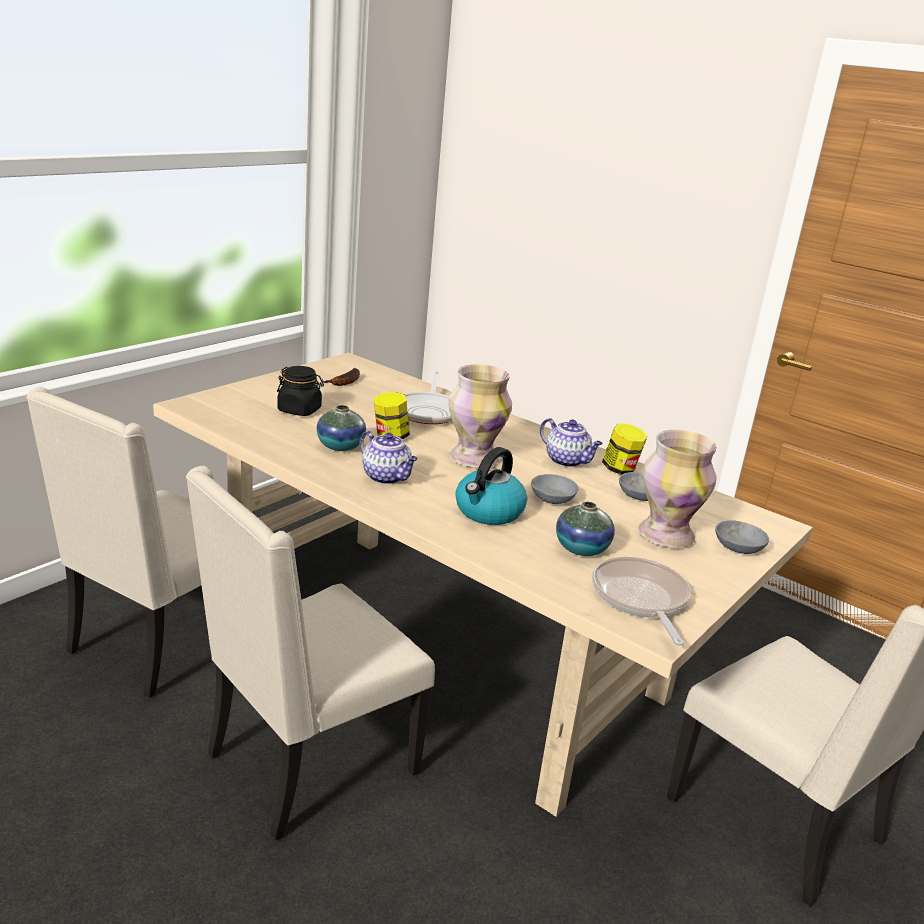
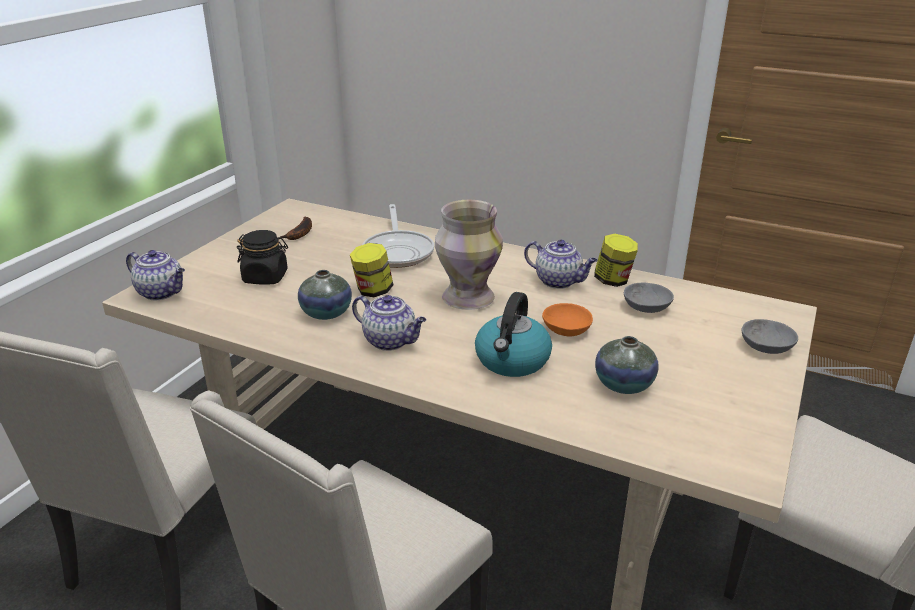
camera: 10 degrees left, 5 degrees up
grey bowl [531,474,578,504] -> orange bowl [542,303,593,337]
frying pan [592,557,691,646] -> none
vase [638,430,717,548] -> none
none -> teapot [126,250,185,300]

